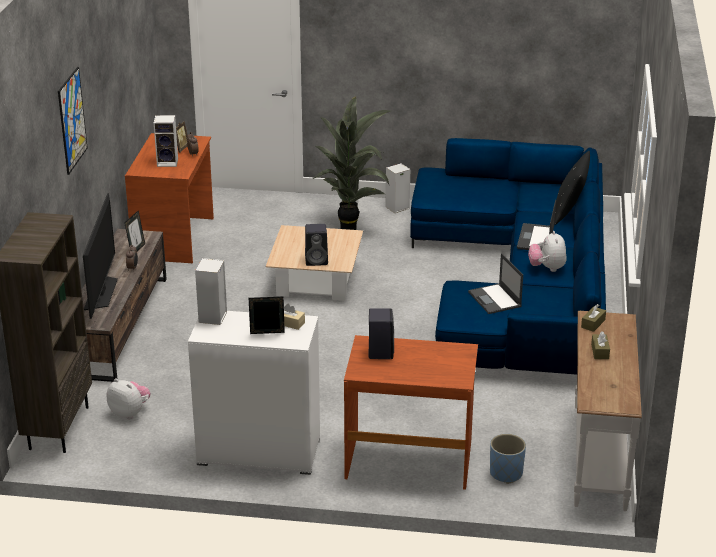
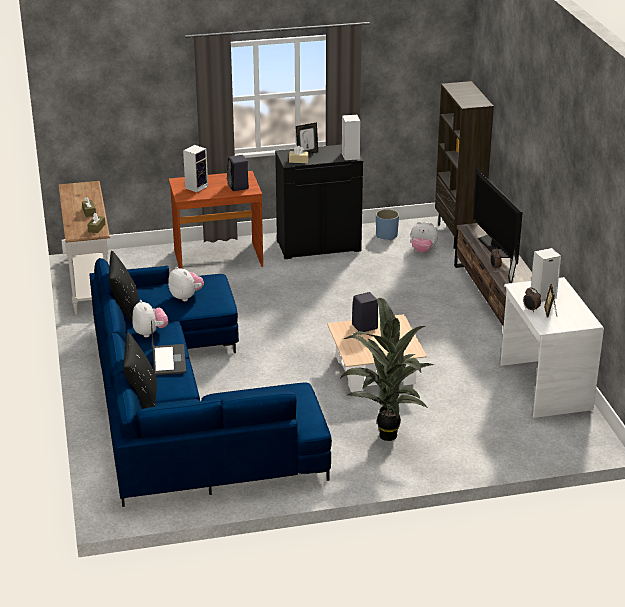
camera: 160 degrees right, 0 degrees up
picture [58,67,88,175] -> none
brown desk [125,133,214,263] -> white desk [500,277,604,418]
white cabinet [188,311,320,475] -> black cabinet [275,144,363,259]
speaker [386,163,410,213] -> speaker moved to [183,145,208,192]
laptop [468,253,523,314] -> plush toy [168,266,204,301]
blue planter [490,434,526,484] -> blue planter moved to [376,209,399,240]
none -> black pillow [109,250,139,321]

